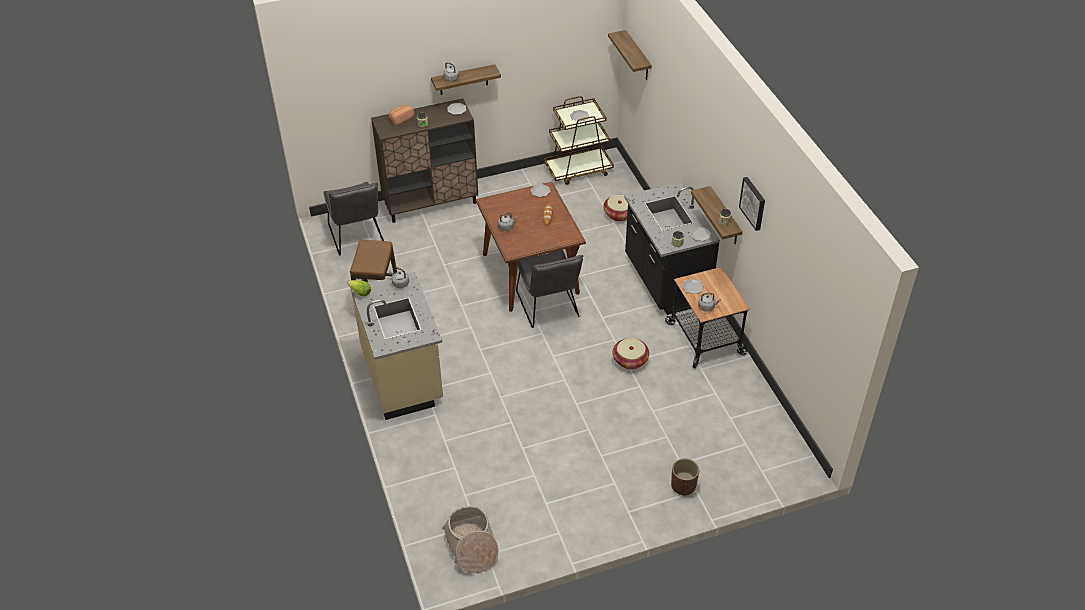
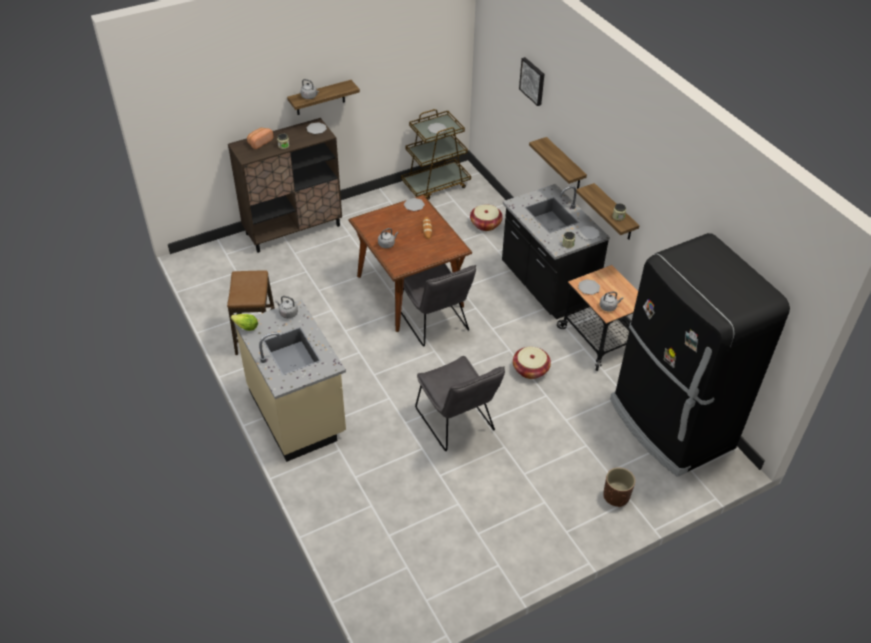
camera: 10 degrees left, 0 degrees up
grey chair [323,182,384,256] -> grey chair moved to [415,356,505,451]
basket [442,506,498,573] -> none
shelf [608,30,652,80] -> shelf moved to [529,137,587,189]
picture [739,177,765,231] -> picture moved to [519,57,544,106]
none -> black fridge [610,233,790,477]

